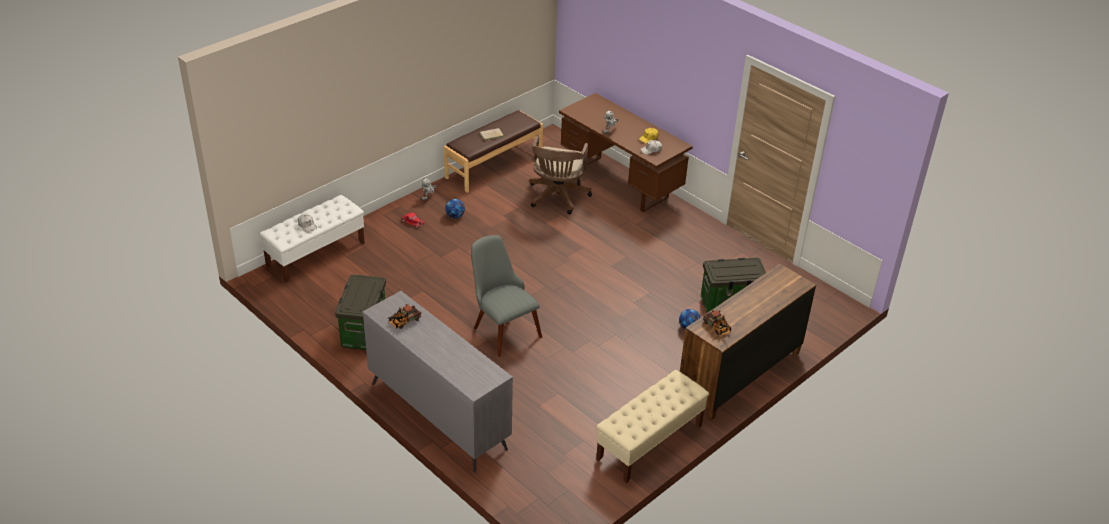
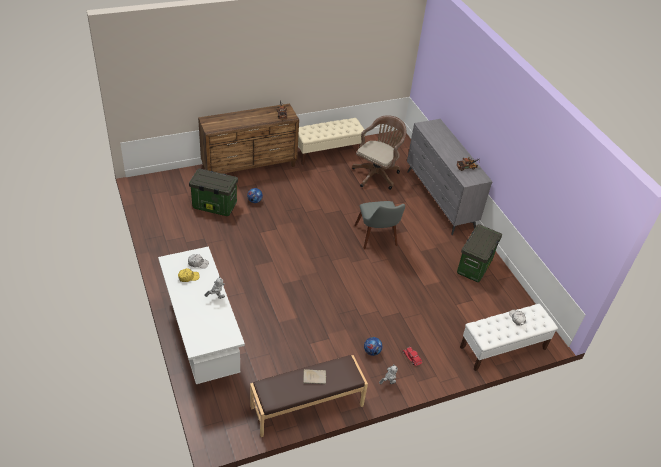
camera: 160 degrees left, 5 degrees up
brown office chair [529,136,592,214] -> brown office chair moved to [352,115,406,190]
brown desk [559,93,693,212] -> white desk [158,246,245,384]

